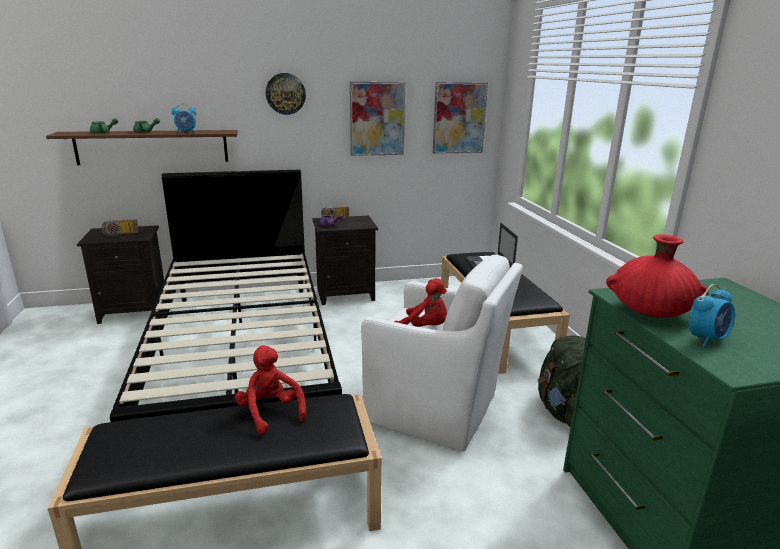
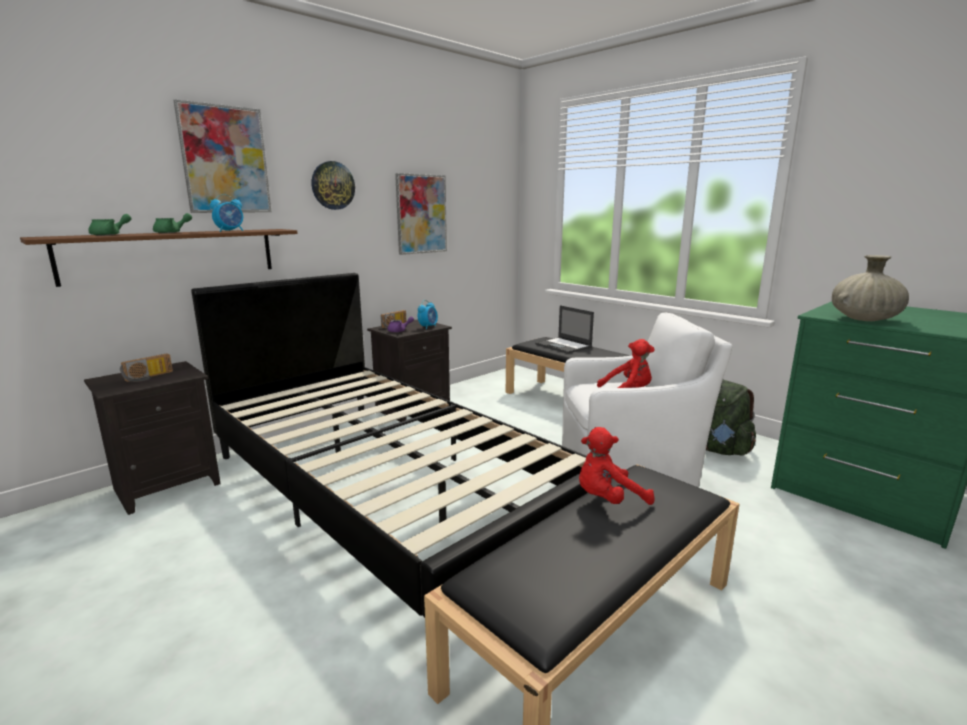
camera: 30 degrees left, 5 degrees down
red plush toy [235,345,306,434] -> red plush toy turned 45 degrees counterclockwise [579,427,655,505]
picture [433,82,488,154] -> picture moved to [173,99,272,213]
red vase [606,234,709,318] -> beige vase [832,255,909,321]
alarm clock [689,284,735,347] -> alarm clock moved to [418,300,438,329]

